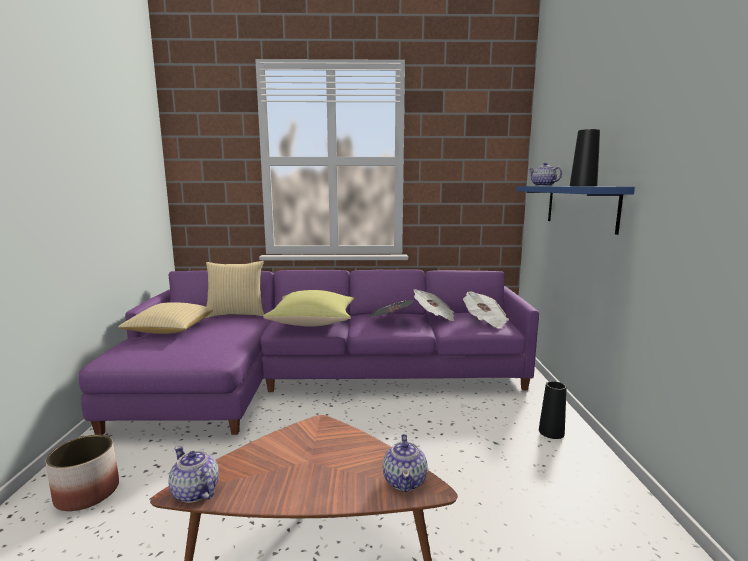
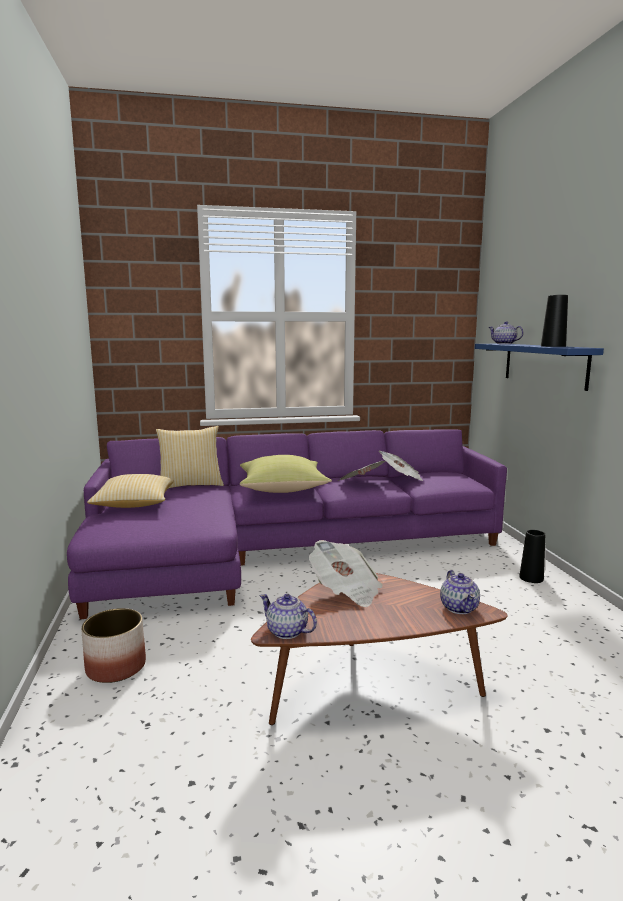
camera: 10 degrees left, 0 degrees up
newspaper [463,291,509,329] -> newspaper moved to [309,540,383,607]

